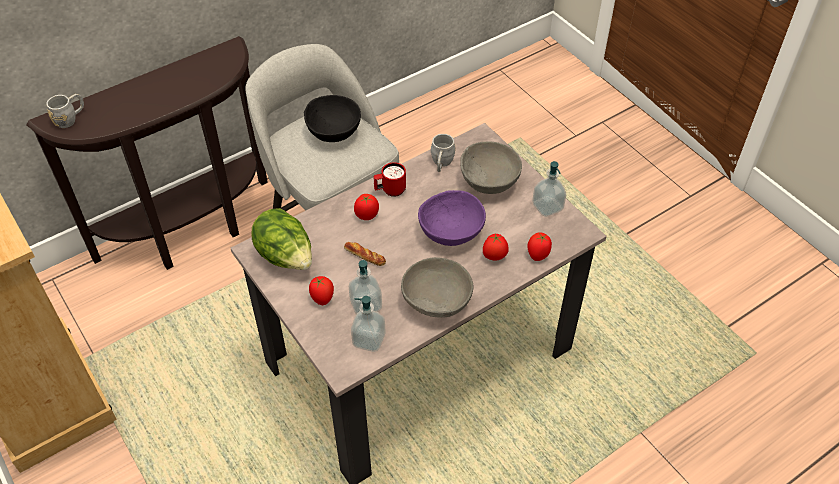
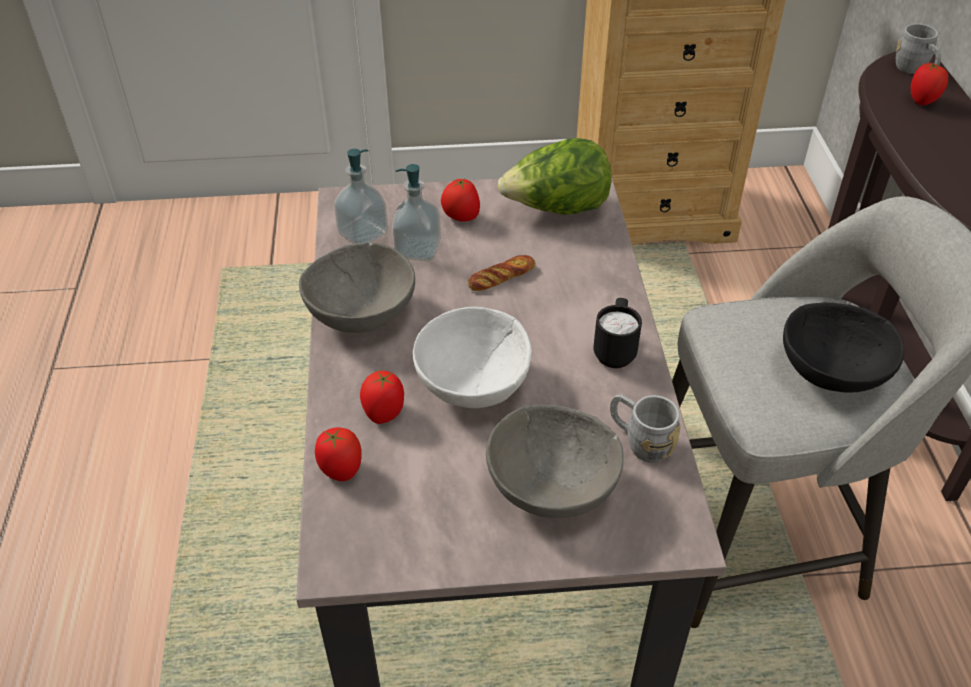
camera: 120 degrees right, 5 degrees down
tomato [354,194,379,220] -> tomato moved to [911,63,948,105]
red mug [374,162,406,197] -> black mug [593,298,642,368]
purple bowl [418,190,486,246] -> white bowl [413,307,532,408]
soap dispenser [532,161,566,217] -> none

